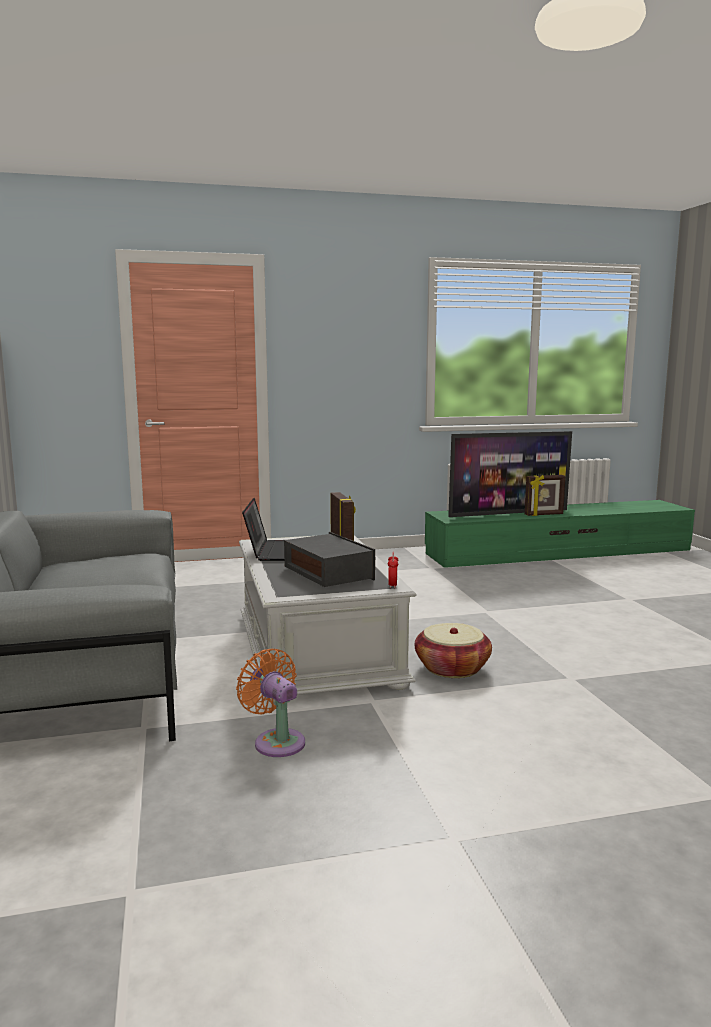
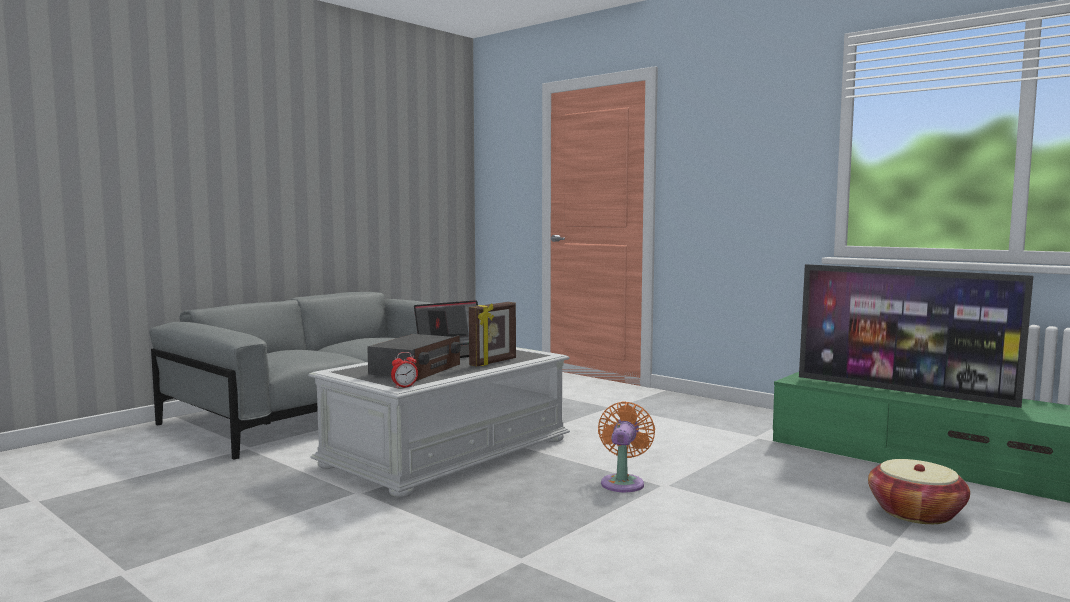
camera: 55 degrees right, 5 degrees down
orange fan [236,649,305,757] -> orange fan moved to [598,401,655,492]
basket [415,623,492,678] -> basket moved to [868,459,970,524]
picture frame [525,475,565,516] -> none

